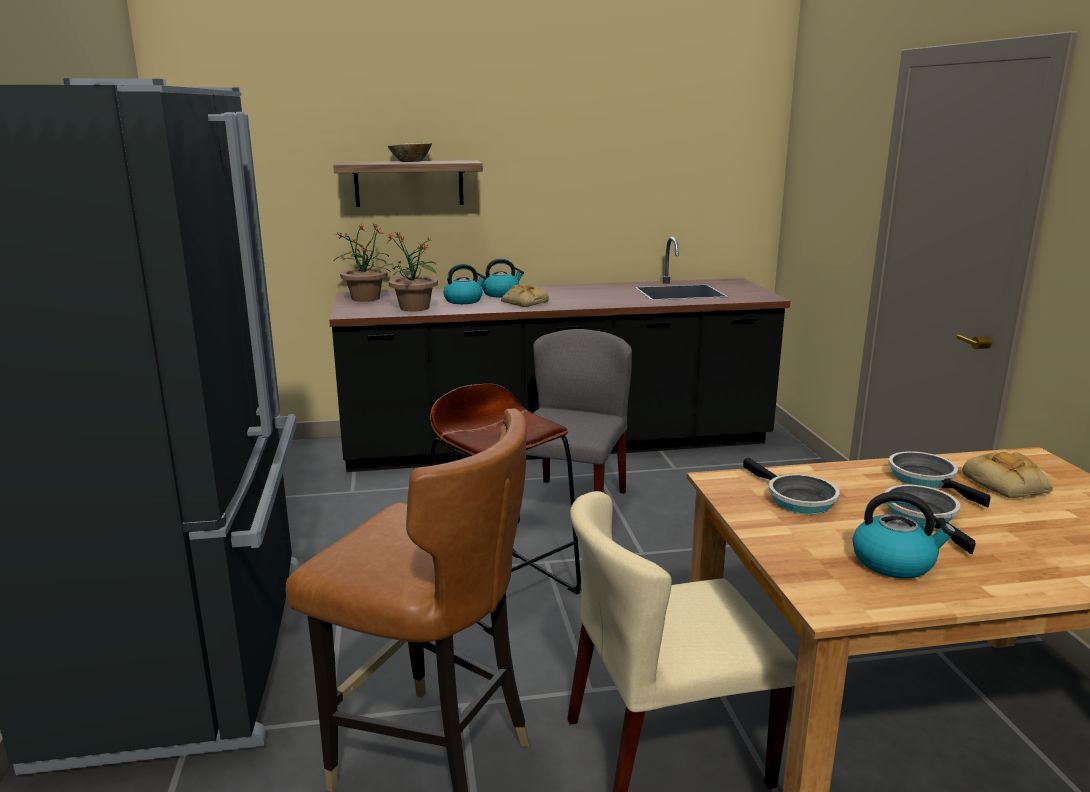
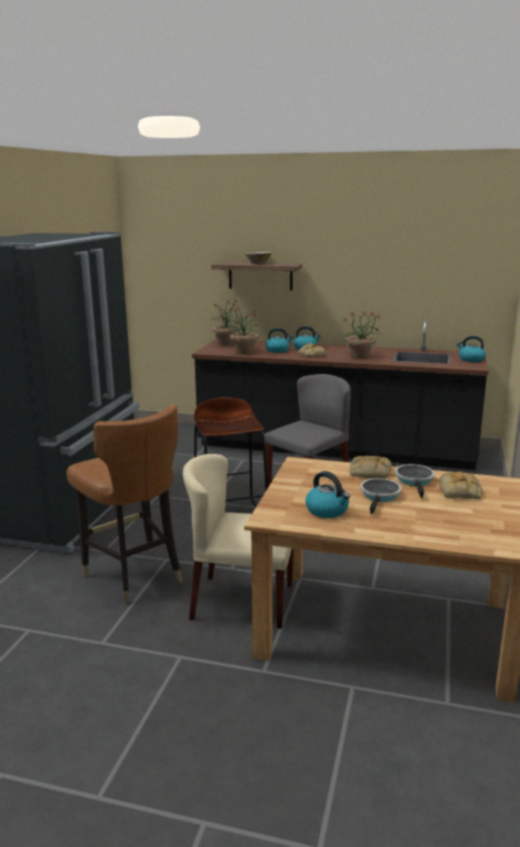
camera: 25 degrees right, 0 degrees up
frying pan [743,458,840,514] -> none
none -> potted plant [344,312,384,359]
none -> bread [350,456,392,479]
none -> kettle [456,336,486,362]

